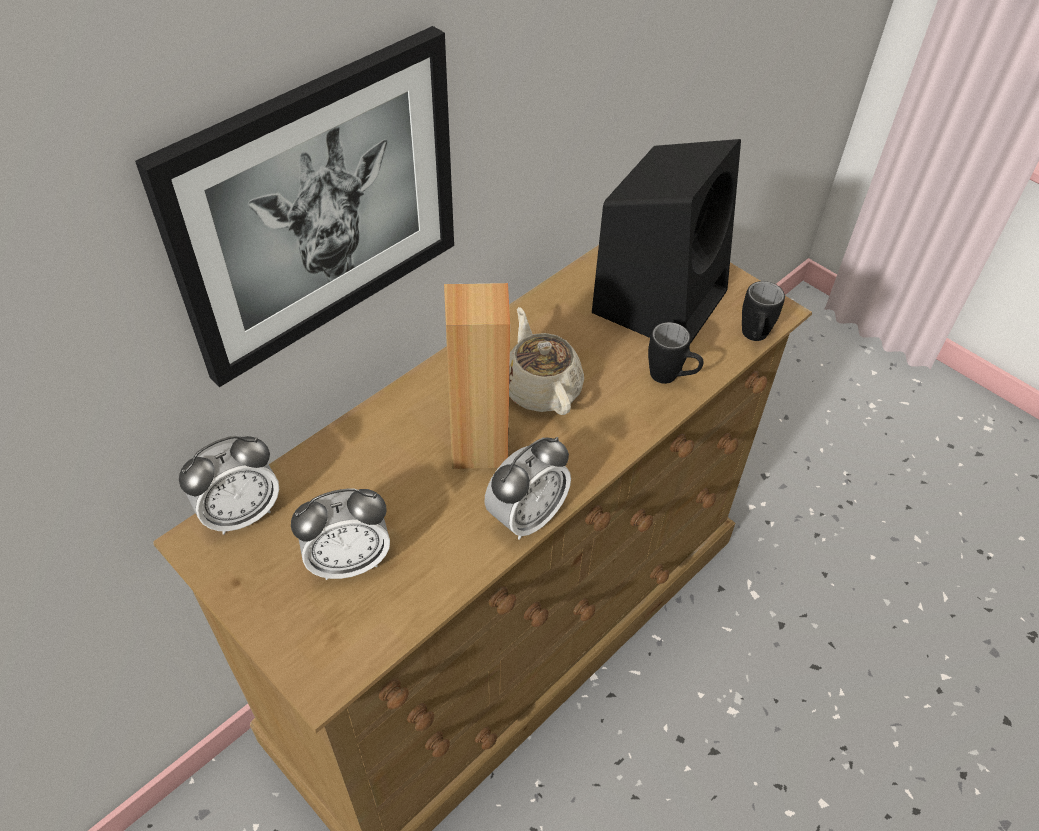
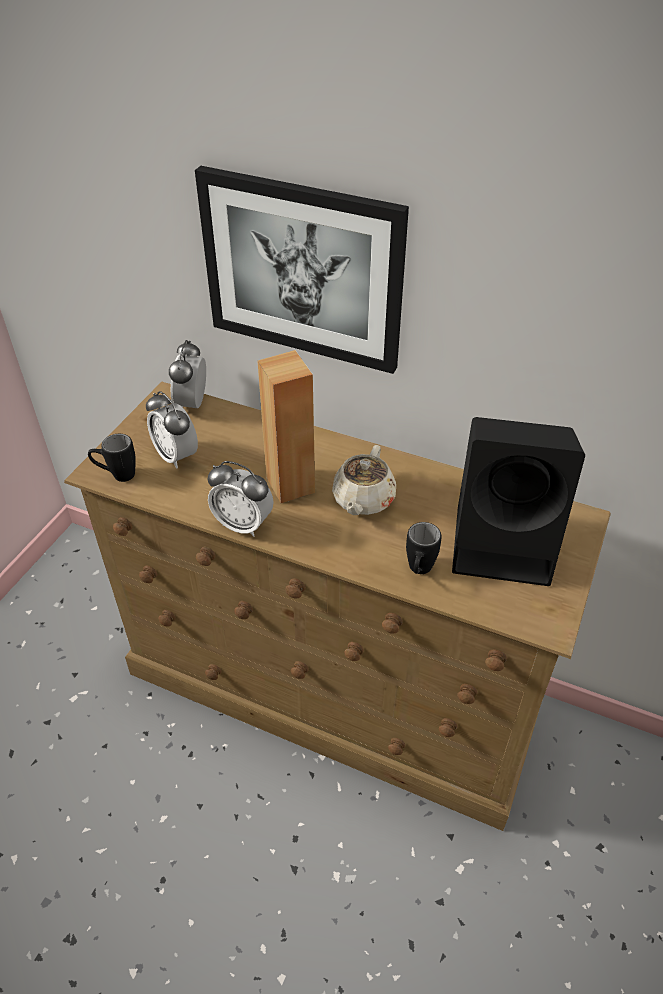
camera: 70 degrees right, 5 degrees down
alarm clock [179,436,279,535] -> alarm clock turned 60 degrees clockwise [169,340,206,408]
beige teapot [509,307,584,415] -> beige teapot turned 150 degrees clockwise [332,445,396,515]
black mug [742,281,785,341] -> black mug moved to [88,434,136,482]

